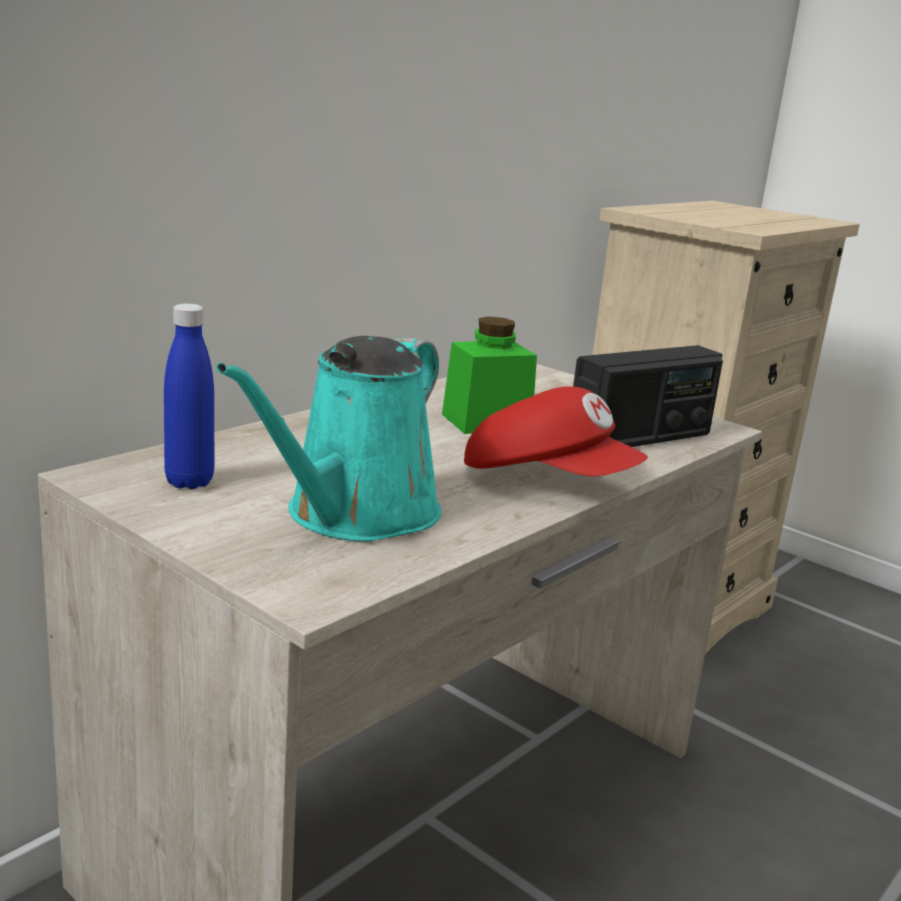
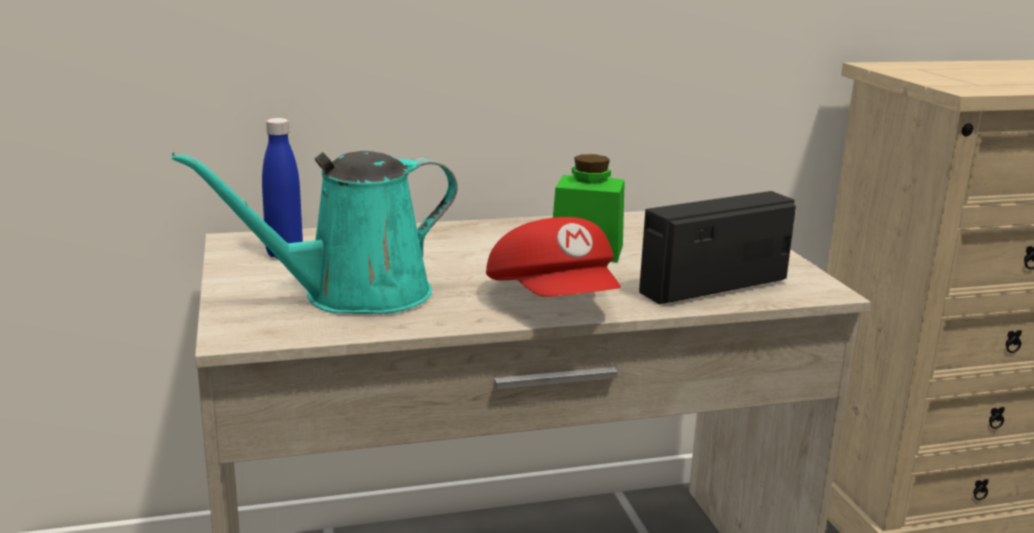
camera: 35 degrees right, 0 degrees up
radio [573,345,723,447] -> radio turned 150 degrees clockwise [639,191,796,304]

